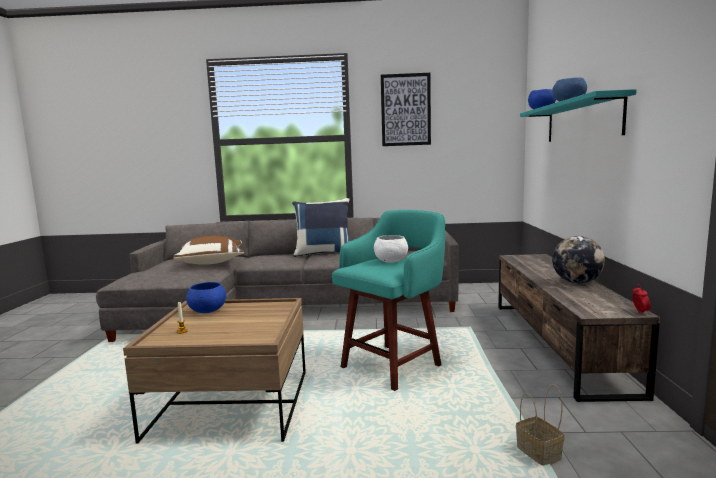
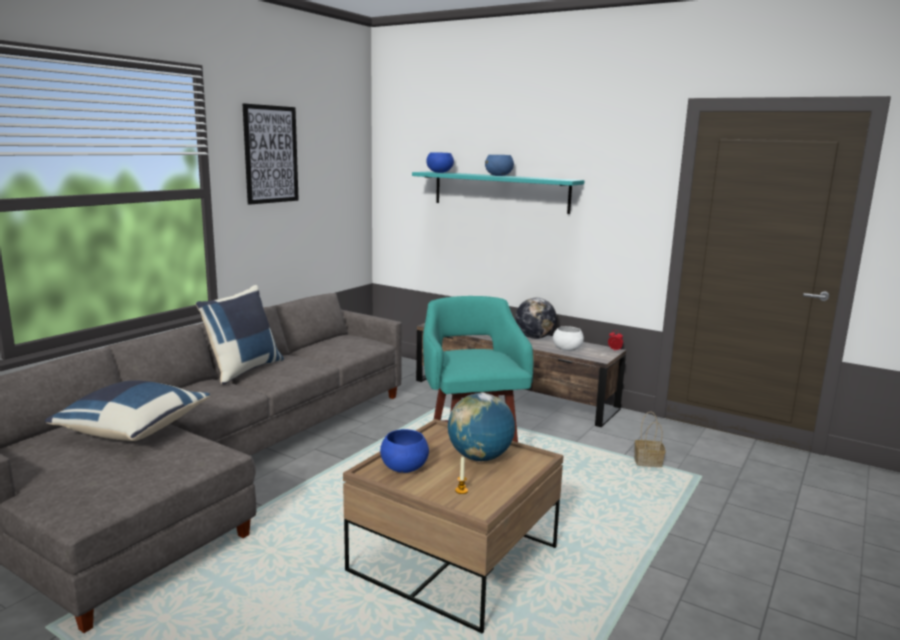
camera: 60 degrees left, 5 degrees up
brown pillow [173,235,244,265] -> blue pillow [45,380,210,441]
white bowl [374,235,408,263] -> white bowl moved to [553,326,584,351]
none -> globe [448,392,515,461]

